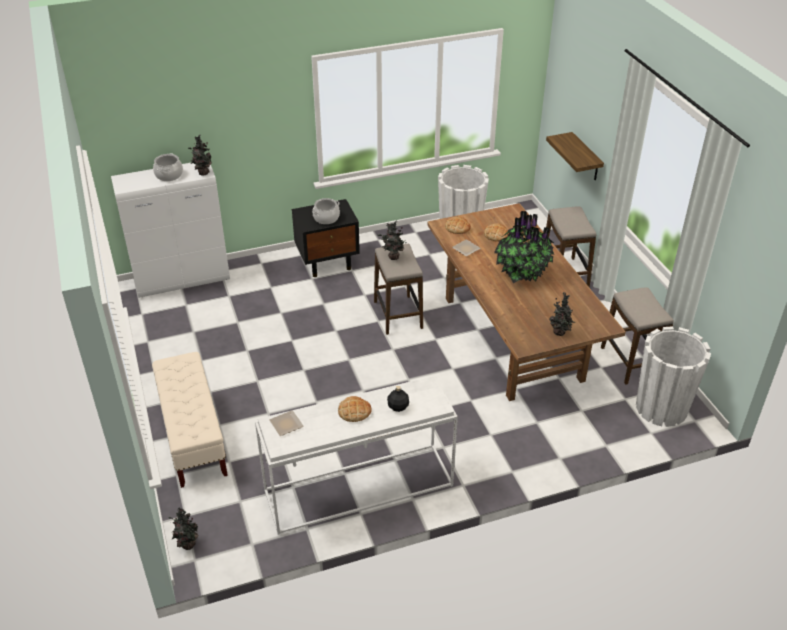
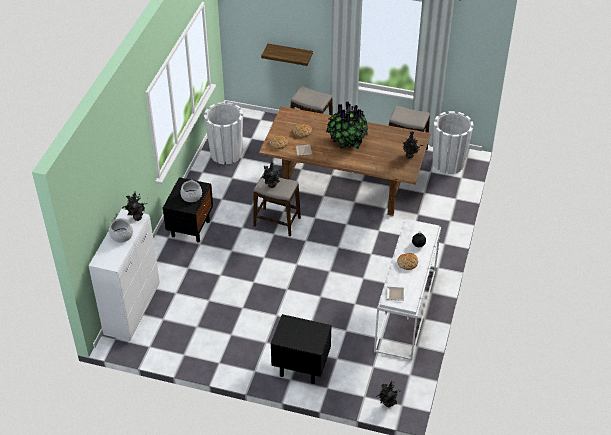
camera: 55 degrees left, 5 degrees up
beige bench [152,352,228,488] -> black nightstand [271,314,331,384]

